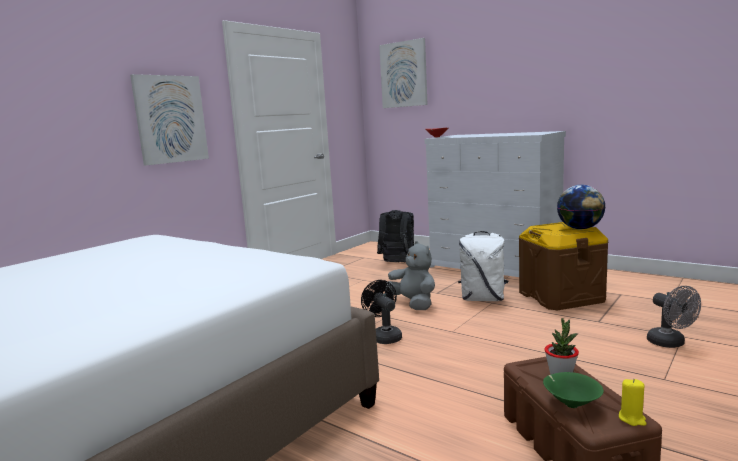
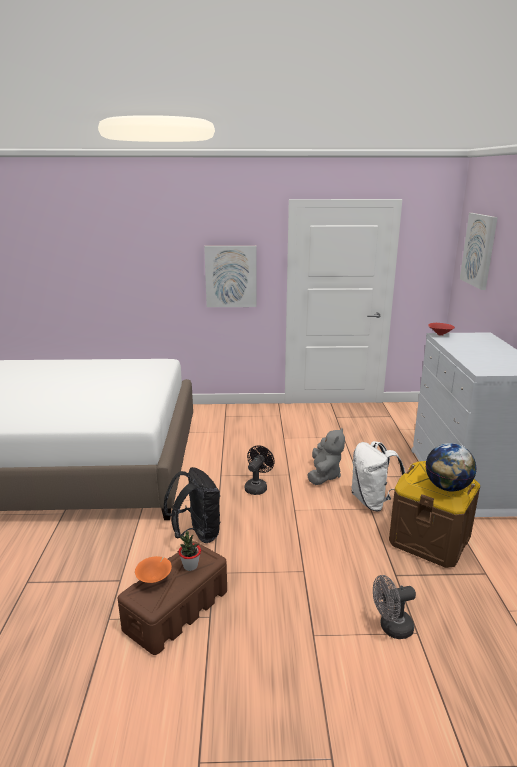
camera: 50 degrees right, 10 degrees up
black backpack [377,210,414,262] -> black backpack moved to [163,467,220,543]
green bowl [543,372,604,408] -> orange bowl [135,556,172,583]
yellow candle [619,379,646,426] -> none
grey fan [647,286,701,348] -> grey fan turned 45 degrees clockwise [373,575,416,639]

